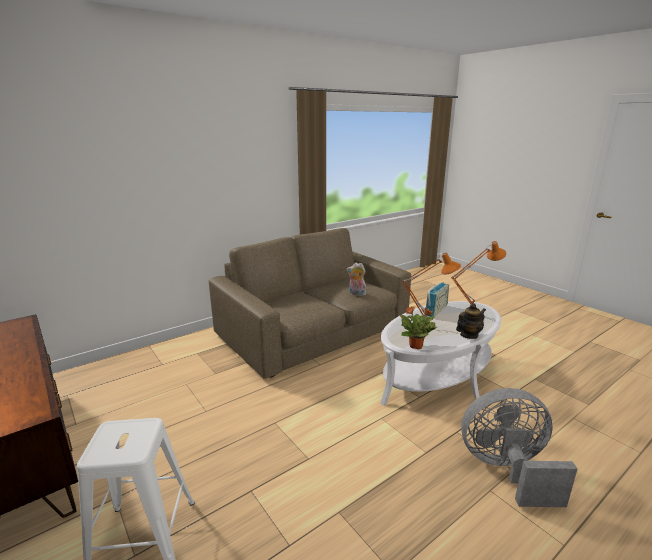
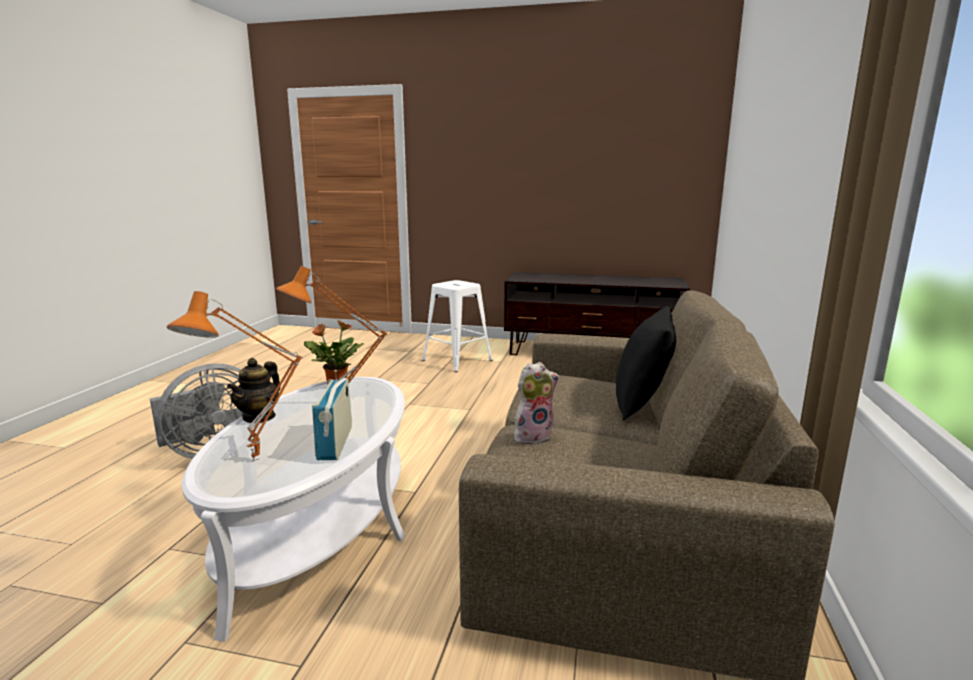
camera: 140 degrees right, 5 degrees down
none -> black pillow [616,306,676,421]

